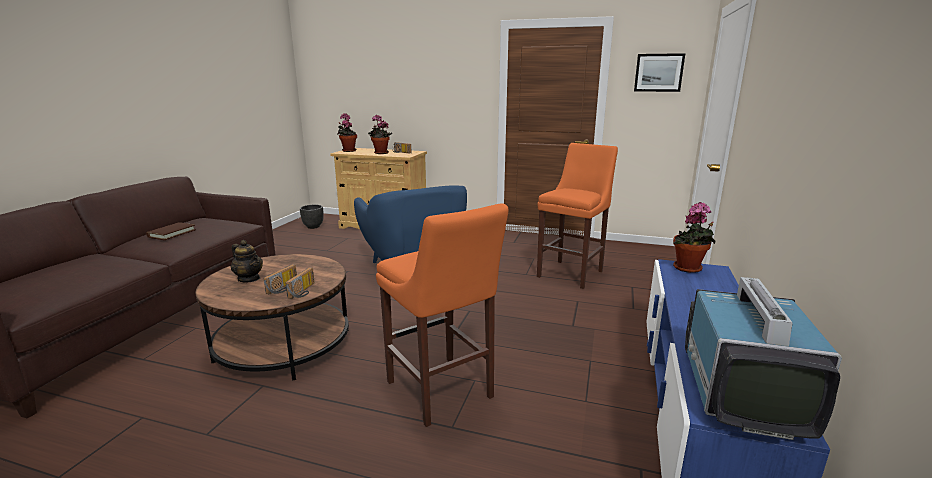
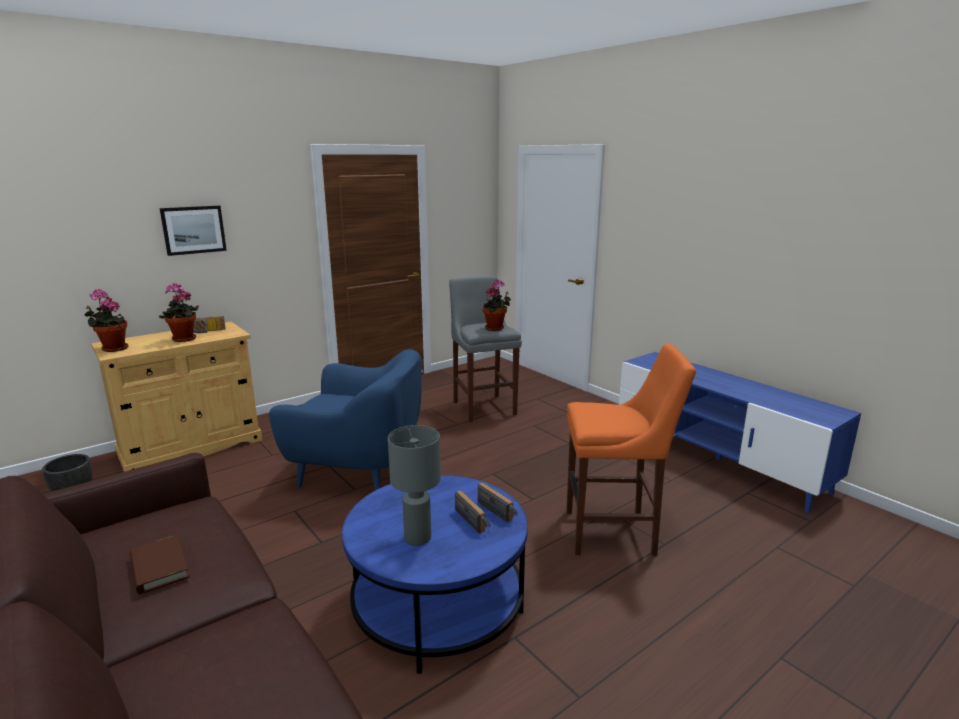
camera: 55 degrees left, 0 degrees up
brown coffee table [196,254,349,381] -> blue coffee table [342,475,528,674]
teapot [231,240,263,282] -> grey table lamp [388,425,441,546]
orange stool [537,143,618,289] -> grey stool [449,276,522,422]
picture [634,53,685,92] -> picture moved to [160,206,227,256]
potted plant [673,202,715,273] -> potted plant moved to [483,279,511,331]
television [685,277,842,440] -> none

